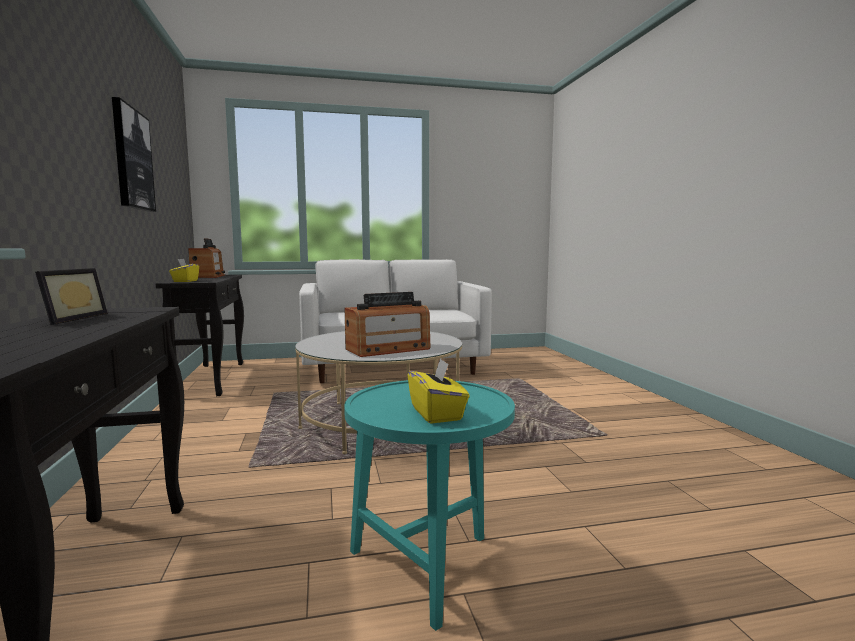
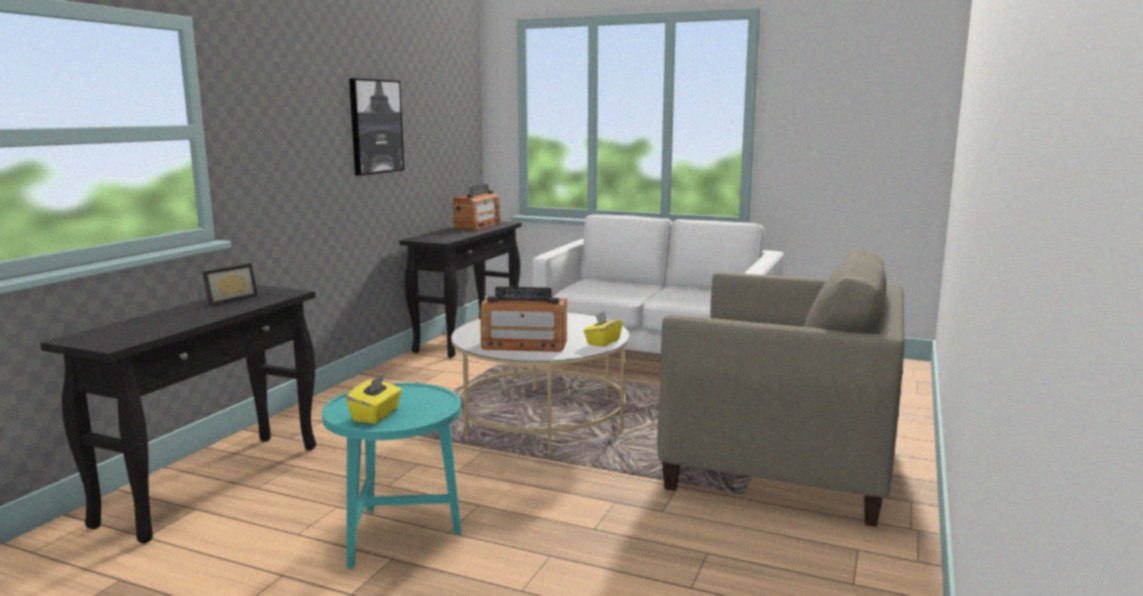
camera: 35 degrees right, 5 degrees up
yellow tissue box [169,259,199,282] -> yellow tissue box moved to [584,311,623,347]
none -> beige armchair [657,248,904,527]

